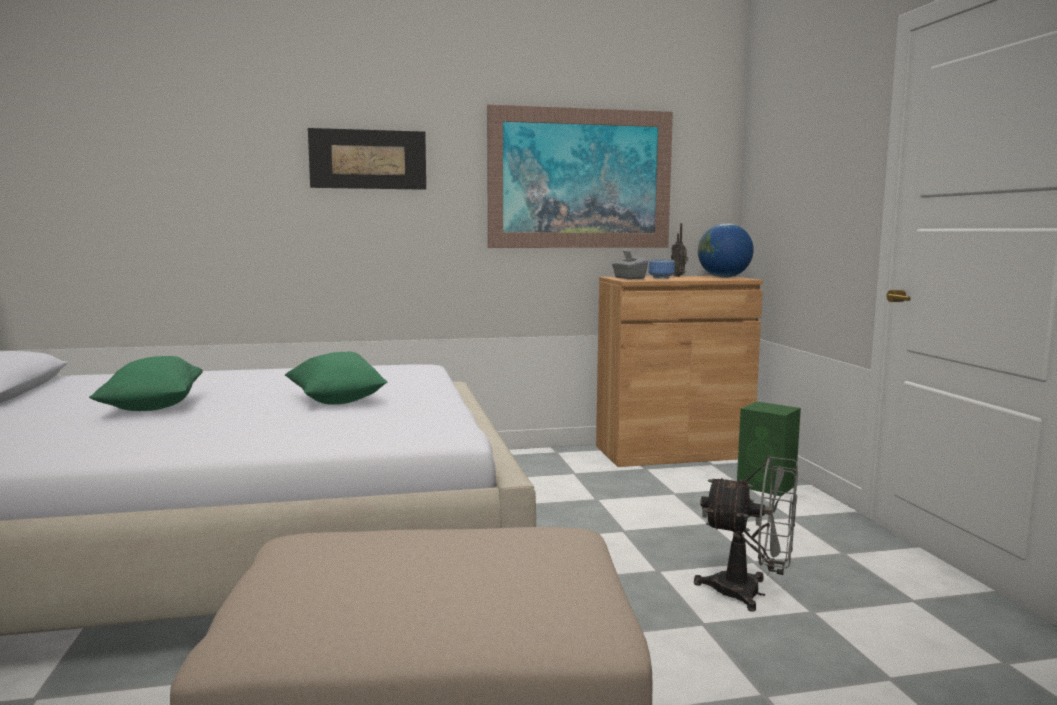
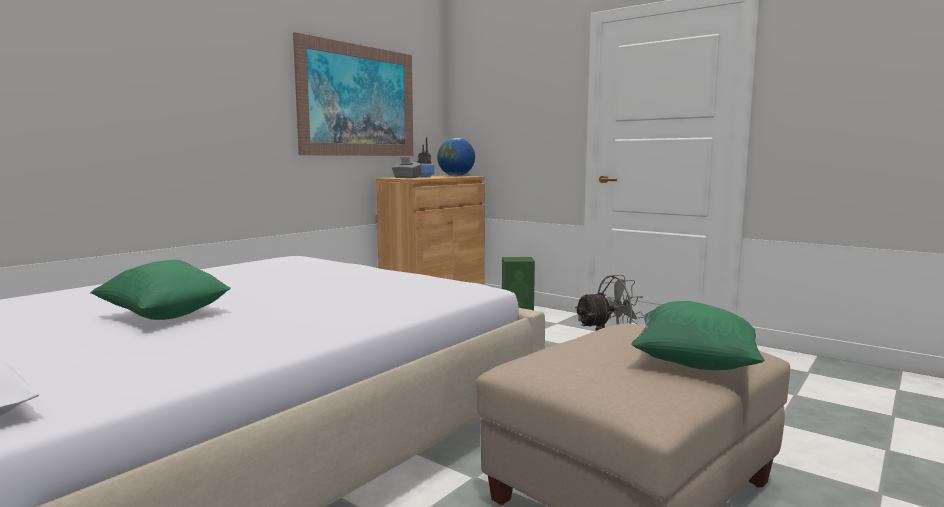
camera: 40 degrees left, 0 degrees up
green pillow [285,352,387,405] -> green pillow moved to [631,301,765,370]
picture [308,128,426,190] -> none

